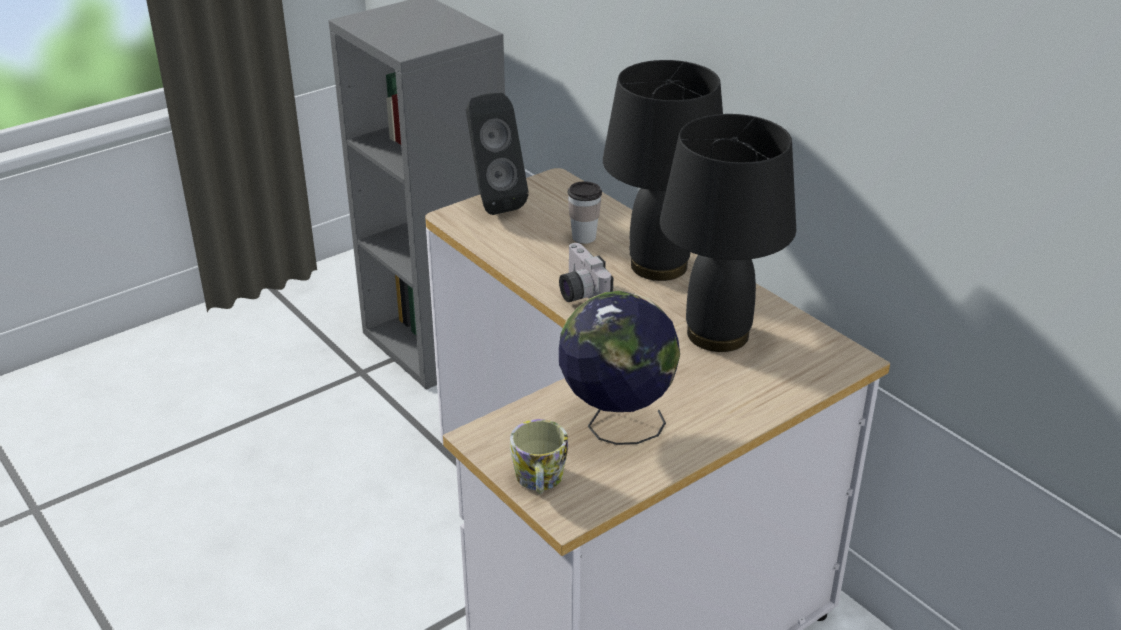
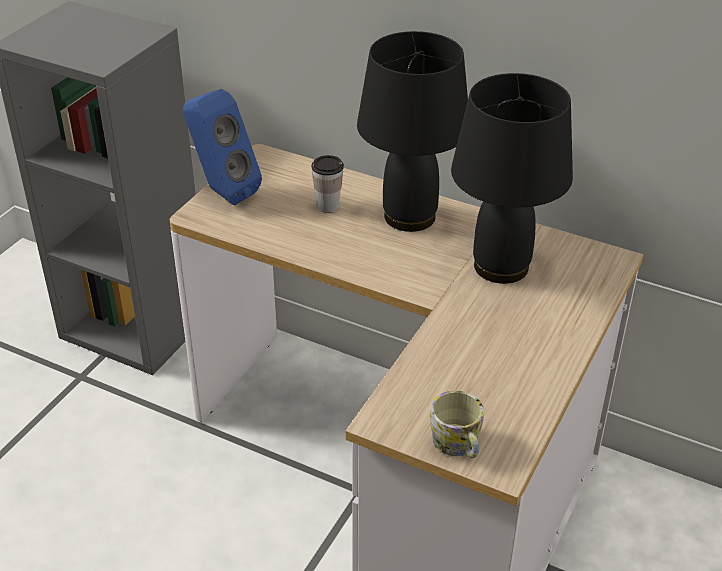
camera: 25 degrees left, 5 degrees up
black speaker [466,93,529,215] -> blue speaker [183,89,262,205]
camera [559,243,613,302] -> none
globe [559,291,680,445] -> none

